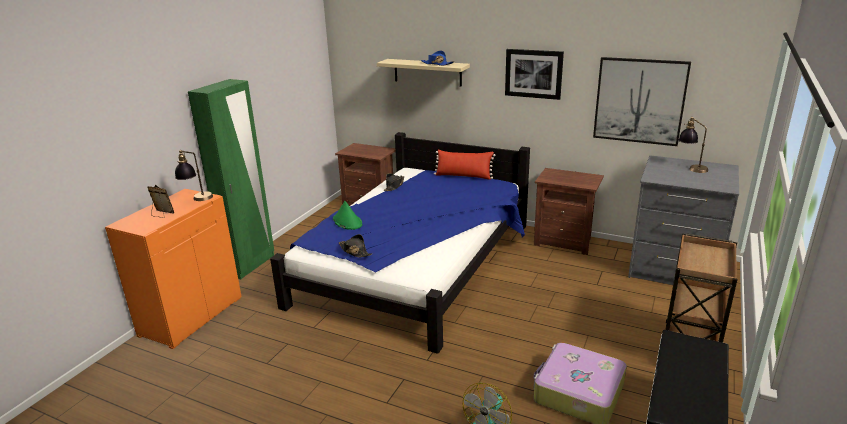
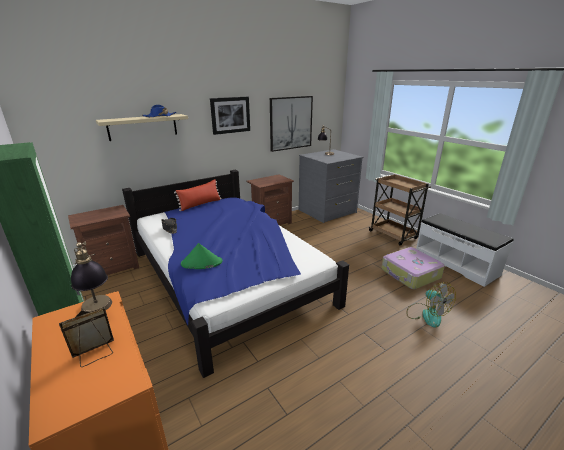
camera: 60 degrees left, 0 degrees up
black hat [339,234,372,258] -> none

